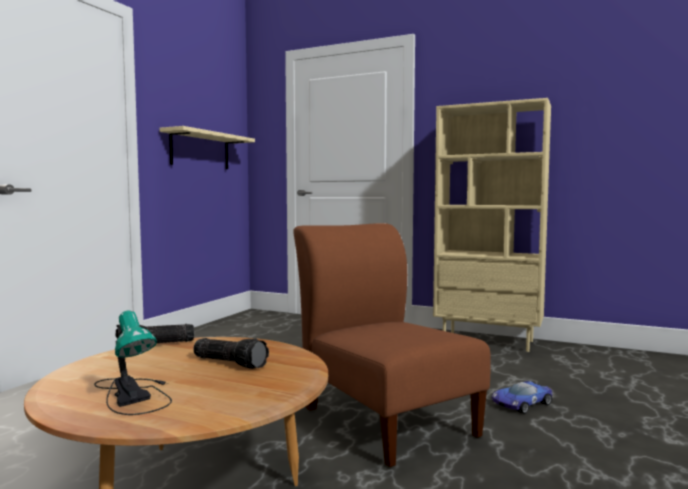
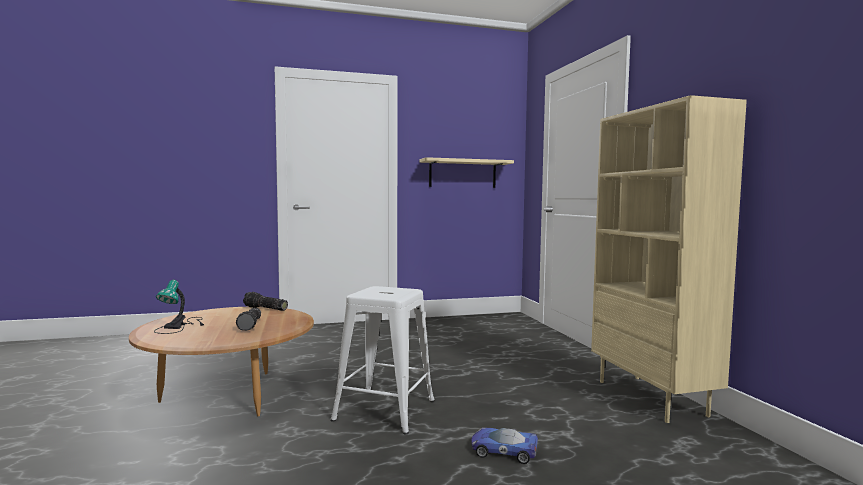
camera: 50 degrees right, 0 degrees up
brown chair [293,223,491,467] -> white stool [331,286,434,434]

